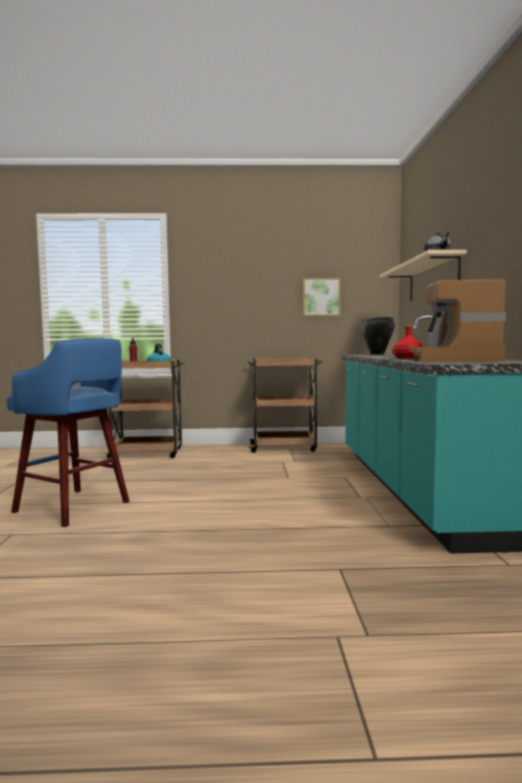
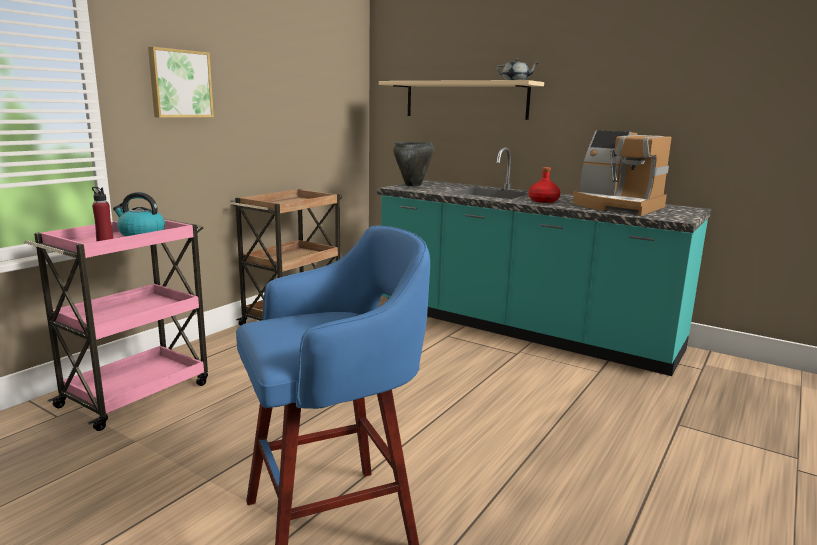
camera: 55 degrees left, 10 degrees up
brown cart [104,360,185,459] -> pink cart [24,219,208,431]
picture [303,278,341,316] -> picture moved to [148,47,214,118]

